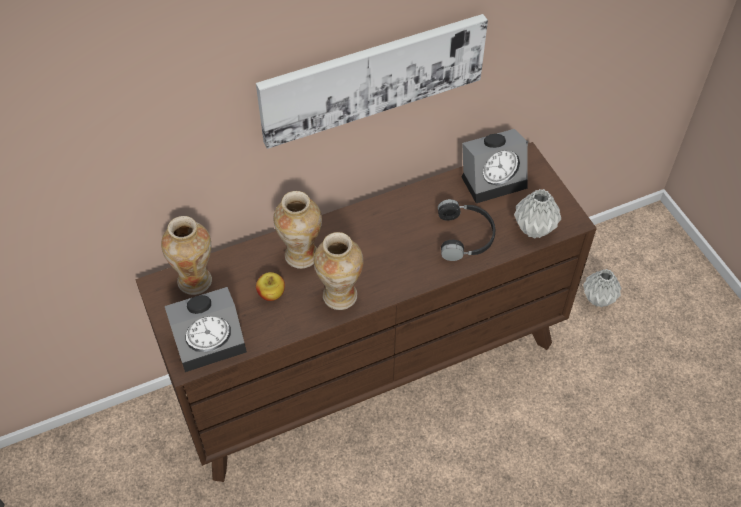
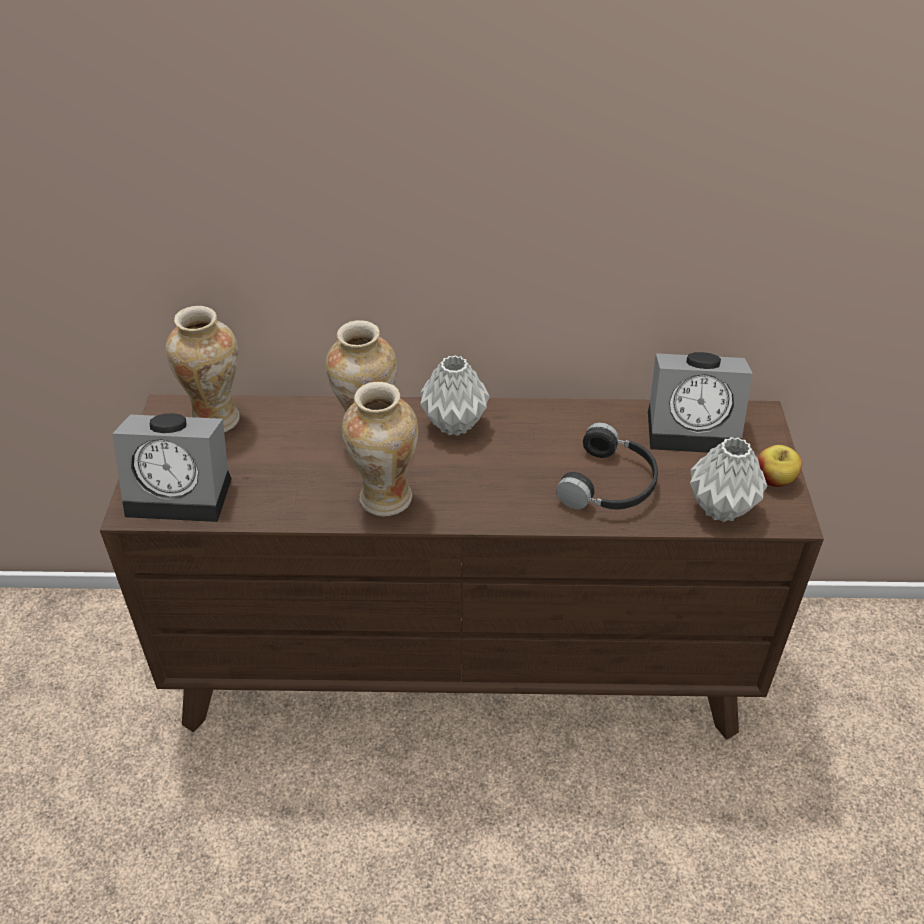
camera: 25 degrees right, 10 degrees down
picture [256,14,488,149] -> none
apple [256,272,285,301] -> apple moved to [758,445,802,487]
grey vase [583,269,621,307] -> grey vase moved to [420,355,490,436]

